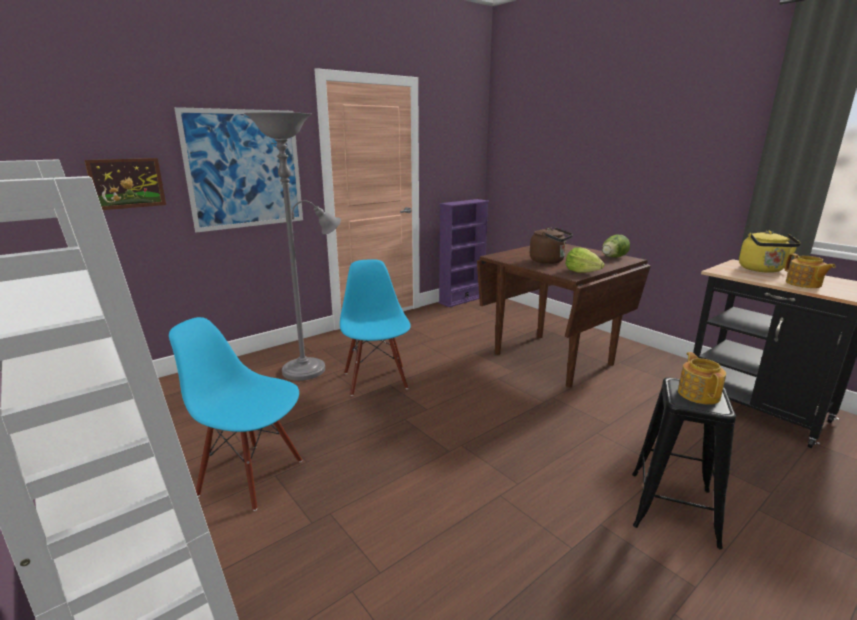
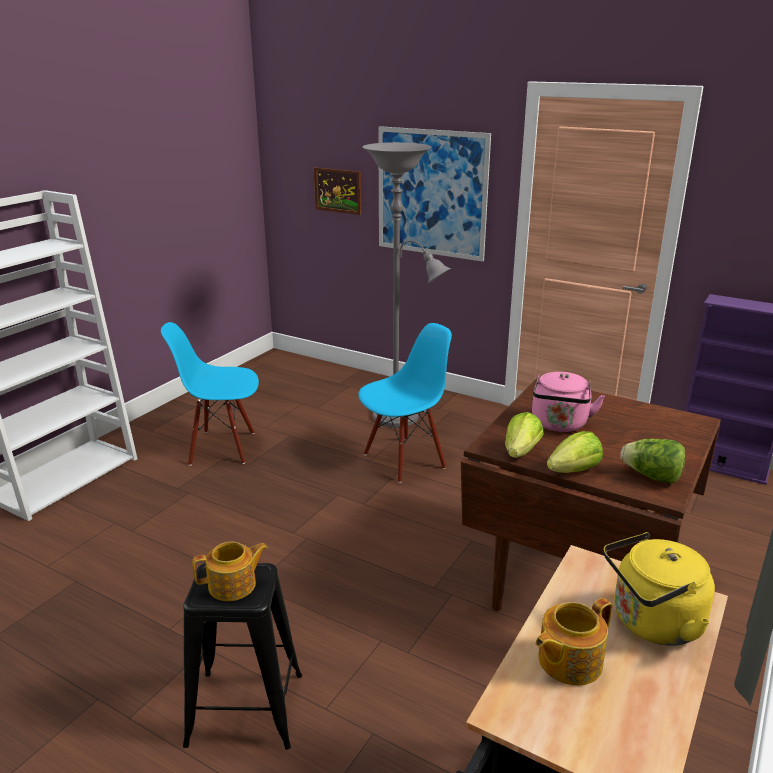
camera: 70 degrees right, 5 degrees up
blue chair [169,317,302,511] -> blue chair turned 90 degrees counterclockwise [161,322,259,466]
brown kettle [530,227,573,264] -> pink kettle [532,372,605,432]
none -> lettuce [547,431,603,473]

